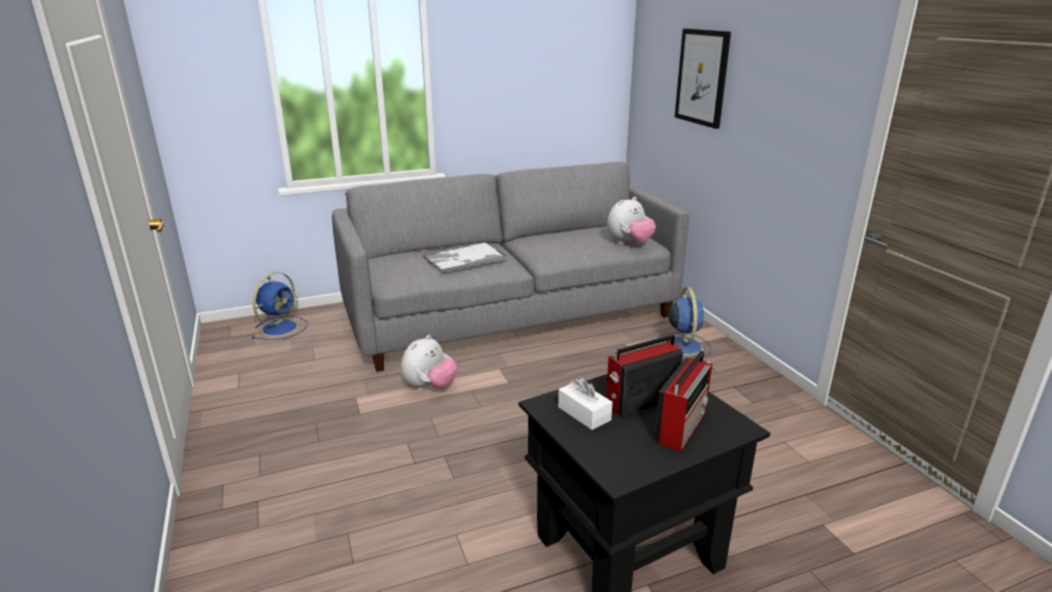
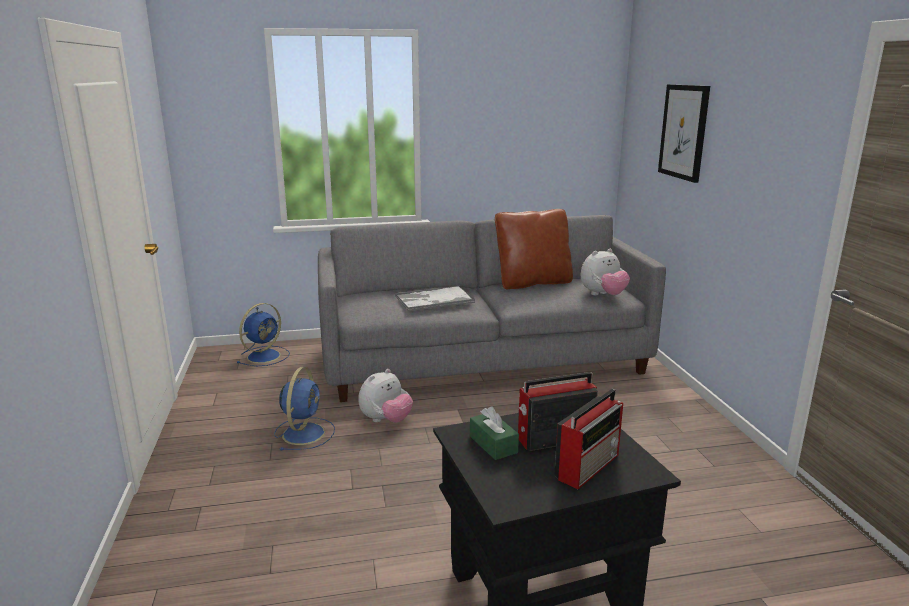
camera: 10 degrees right, 5 degrees down
white tissue box [558,377,612,430] -> green tissue box [470,406,519,460]
blue fan [658,287,711,361] -> blue fan moved to [274,367,335,450]
none -> brown pillow [495,209,573,290]

